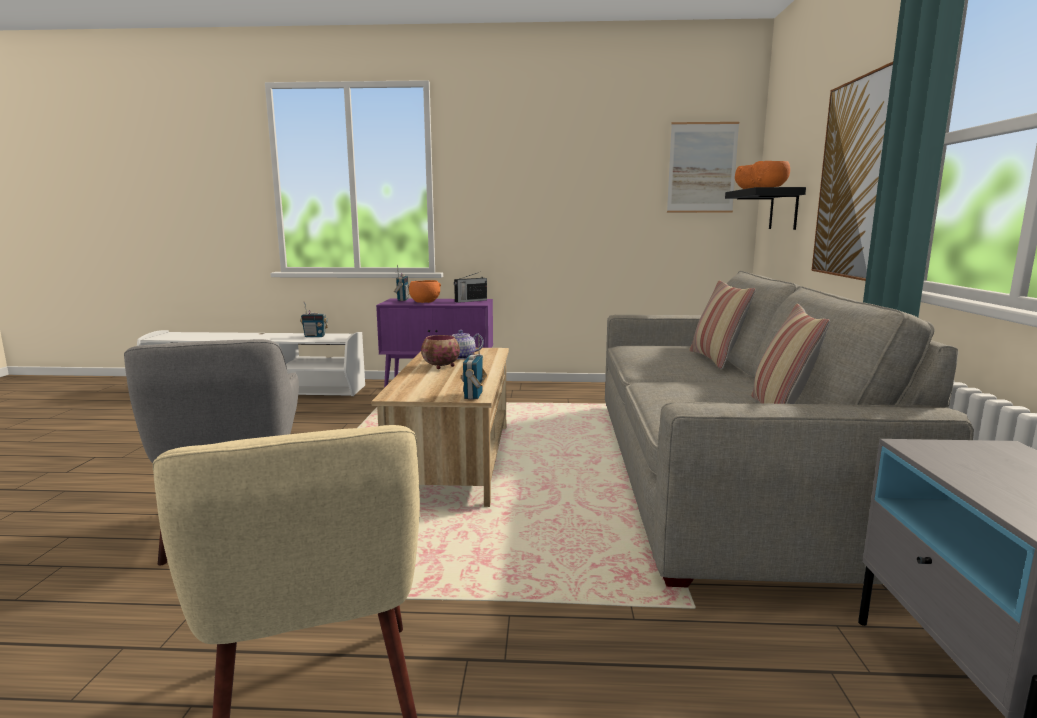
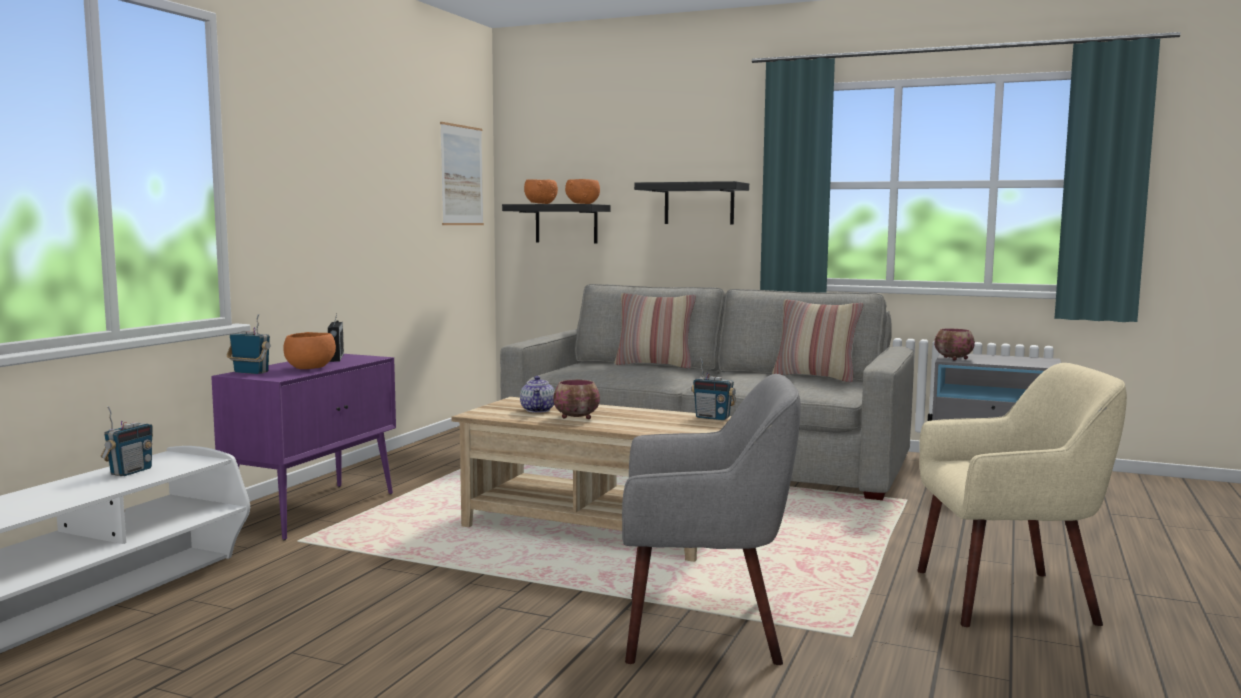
camera: 70 degrees left, 5 degrees down
picture [811,62,893,281] -> black shelf [634,181,749,225]
none -> bowl [934,328,975,361]

